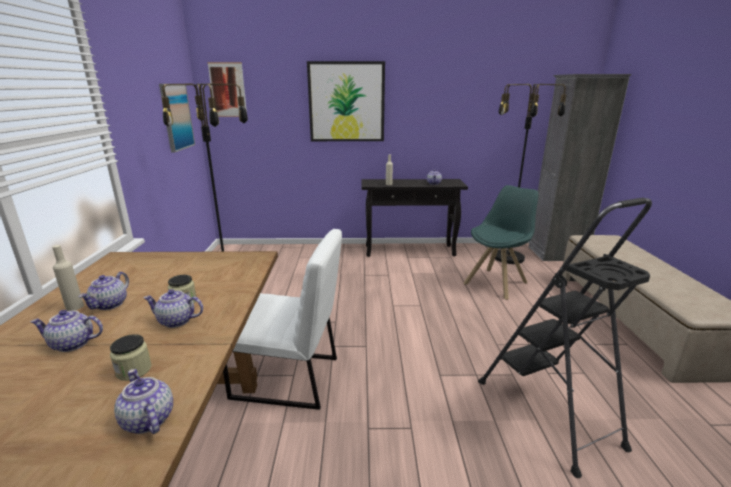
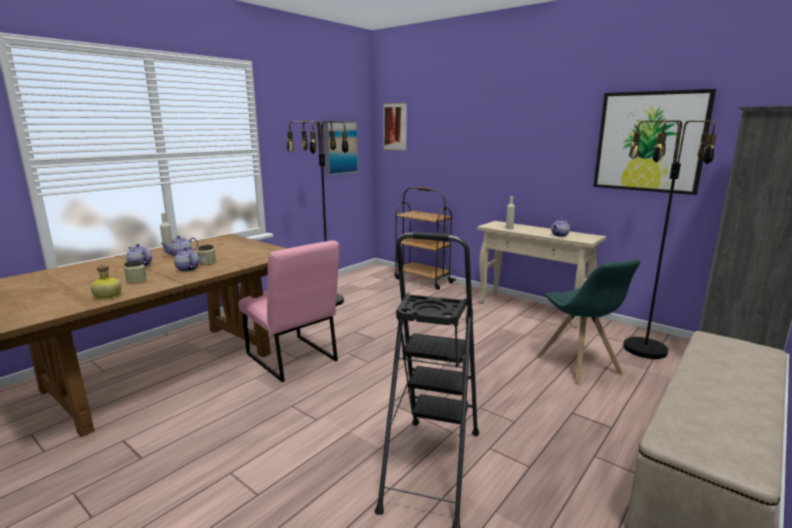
camera: 40 degrees right, 5 degrees down
teapot [114,369,173,434] -> bottle [91,265,121,300]
white chair [223,229,342,410] -> pink chair [238,241,339,382]
picture [307,61,385,141] -> picture moved to [593,89,716,195]
black console table [362,179,468,257] -> beige console table [477,221,606,328]
turquoise chair [464,185,539,300] -> turquoise chair turned 75 degrees clockwise [537,259,640,384]
none -> brown cart [394,187,456,290]

